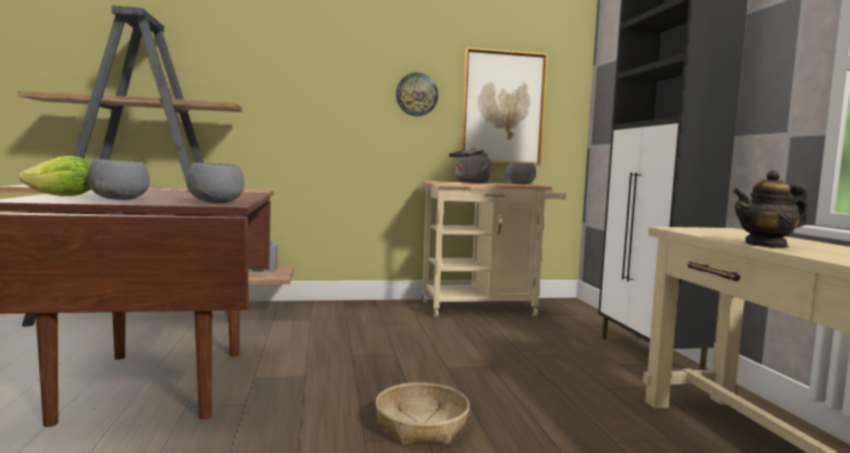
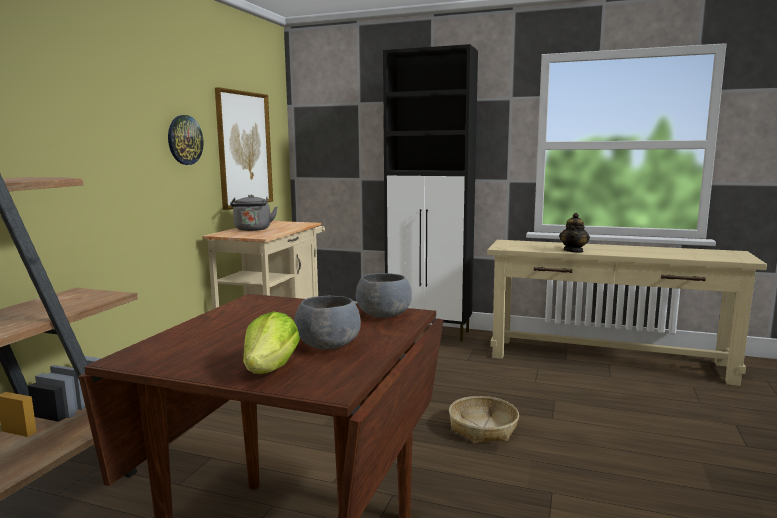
camera: 60 degrees left, 5 degrees up
grey bowl [506,163,536,184] -> none

